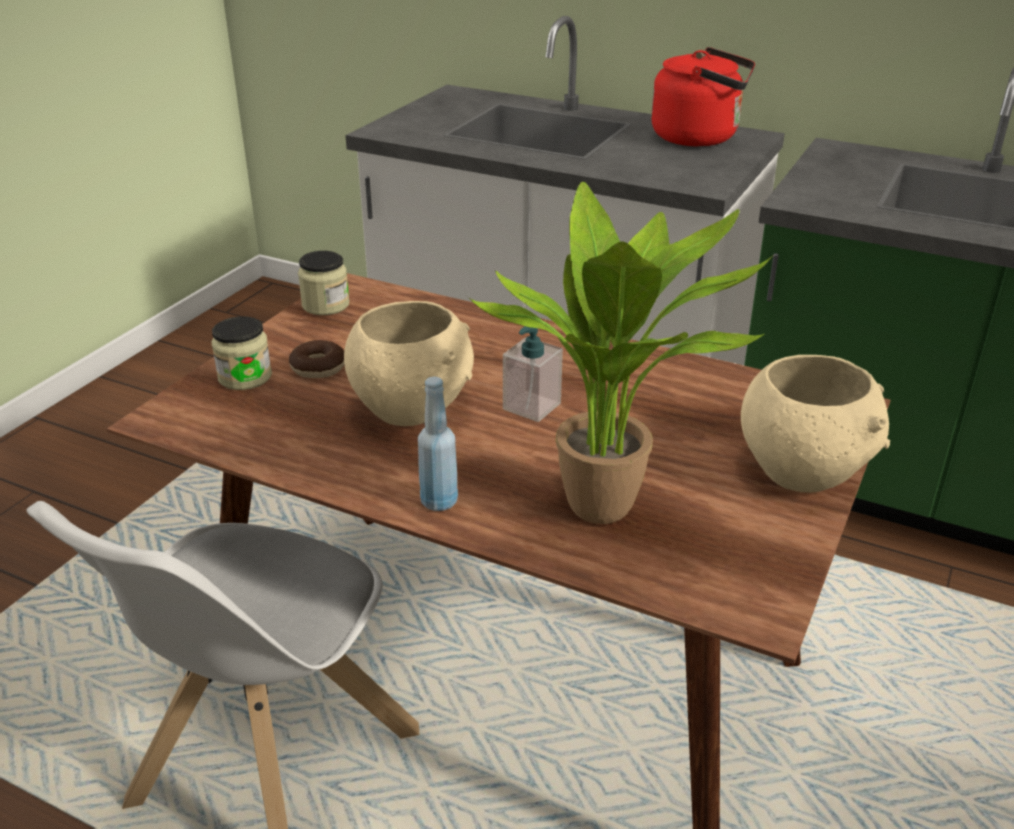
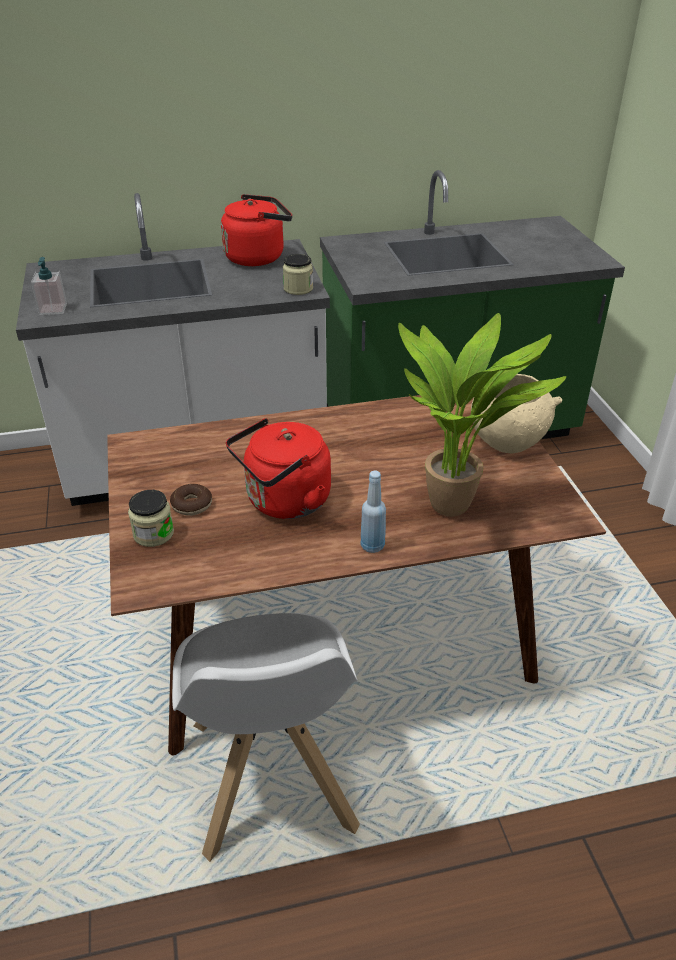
camera: 40 degrees left, 5 degrees up
jar [298,251,349,315] -> jar moved to [283,254,313,295]
beige bowl [344,301,474,426] -> red kettle [226,418,331,519]
soap dispenser [503,326,563,422] -> soap dispenser moved to [31,257,67,315]

